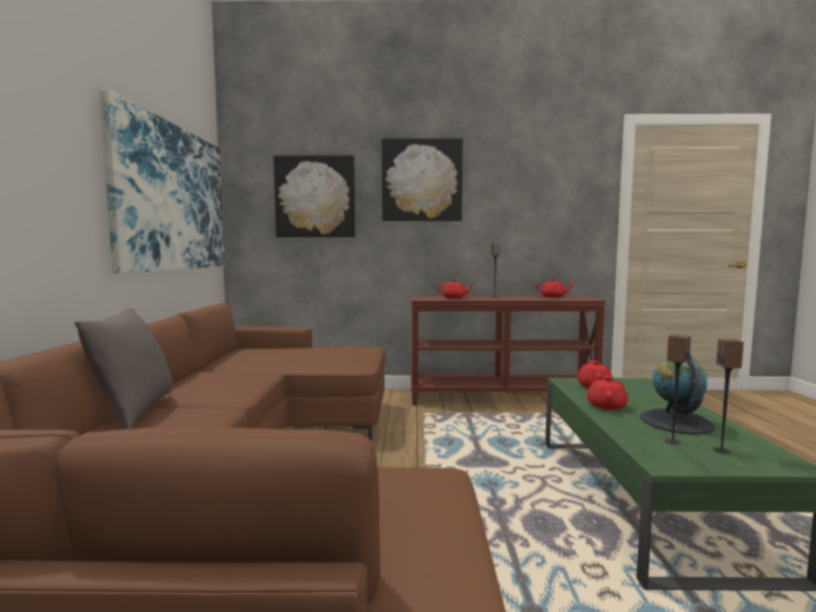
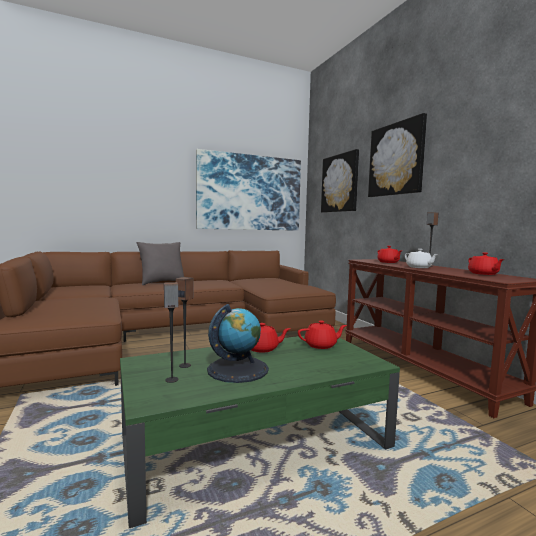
camera: 65 degrees right, 0 degrees up
none -> white teapot [405,249,438,268]

